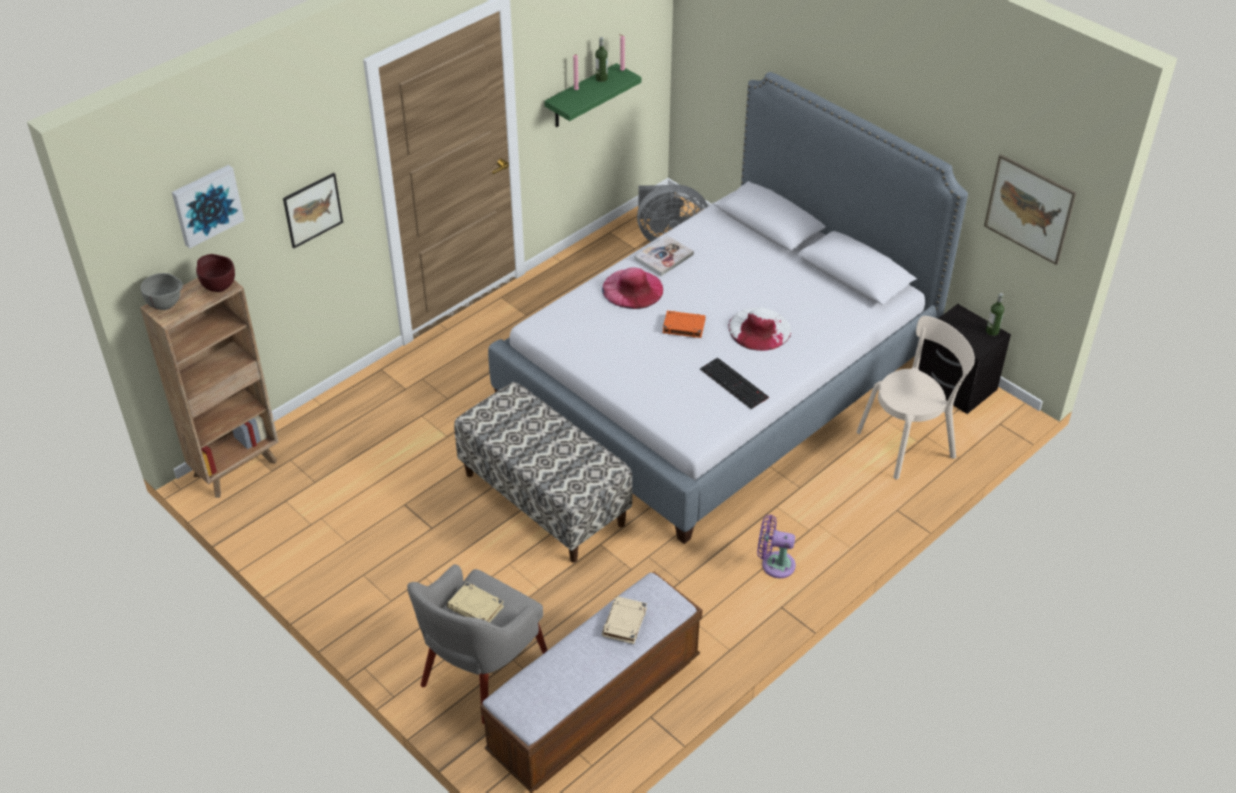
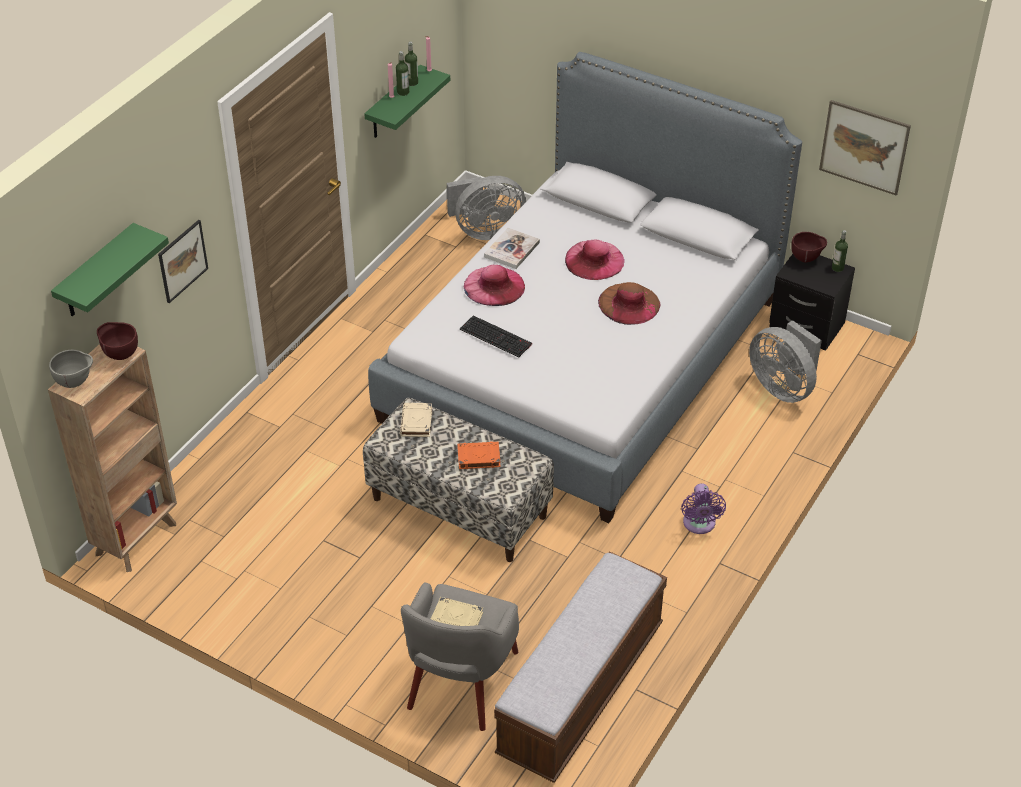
camera: 15 degrees left, 0 degrees up
picture [172,165,244,249] -> green shelf [51,223,169,316]
beige book [602,596,647,644] -> beige book moved to [400,403,432,437]
orange book [663,311,706,338] -> orange book moved to [457,441,501,469]
keyboard [700,357,769,409] -> keyboard moved to [460,315,532,357]
white hat [728,307,791,351] -> brown hat [598,282,660,325]
purple fan [757,514,796,578] -> purple fan turned 90 degrees counterclockwise [681,483,726,534]
beige chair [857,316,975,479] -> grey fan [749,320,822,403]
none -> bottle [396,51,409,96]
none -> pink hat [565,240,625,280]
none -> brown bowl [791,232,827,263]

